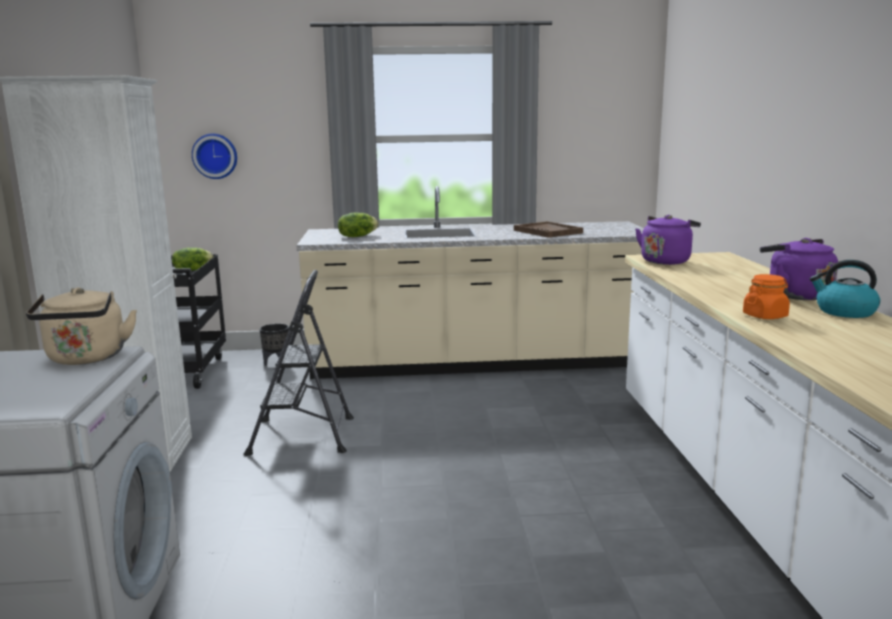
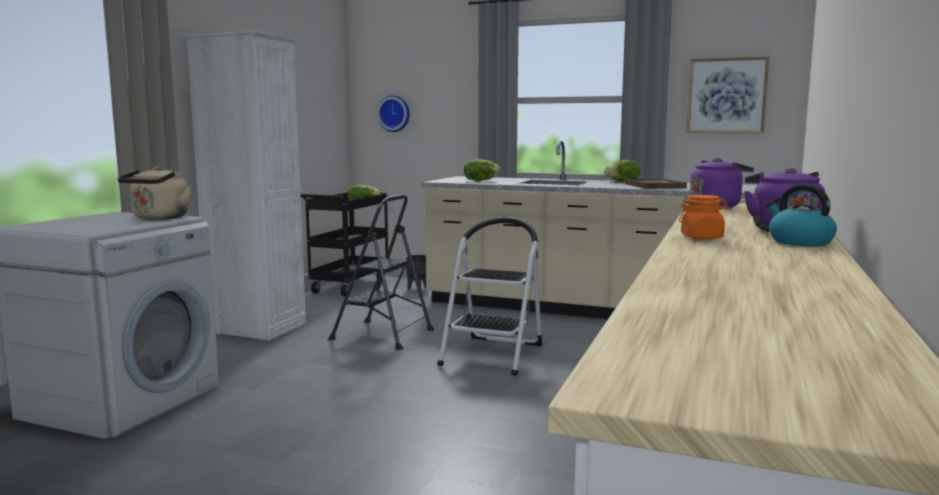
camera: 25 degrees right, 5 degrees down
none -> step ladder [437,217,542,375]
none -> lettuce [604,160,640,182]
none -> picture [686,56,769,133]

